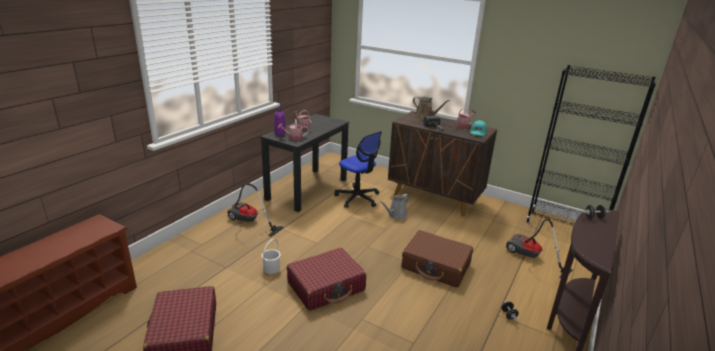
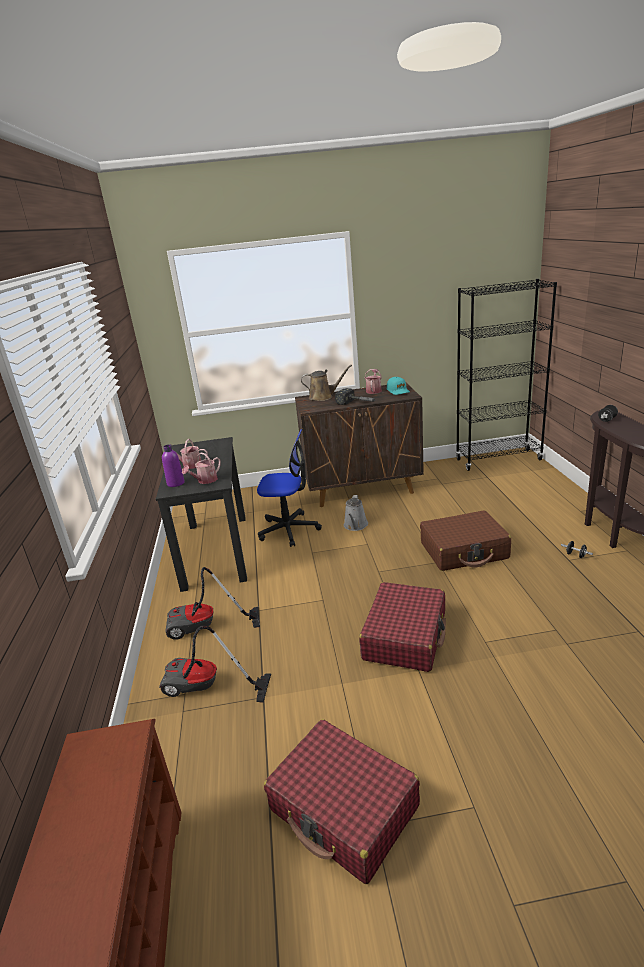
camera: 35 degrees left, 0 degrees up
white bucket [261,239,281,274] -> none
vacuum cleaner [506,218,573,278] -> vacuum cleaner moved to [159,626,271,703]

